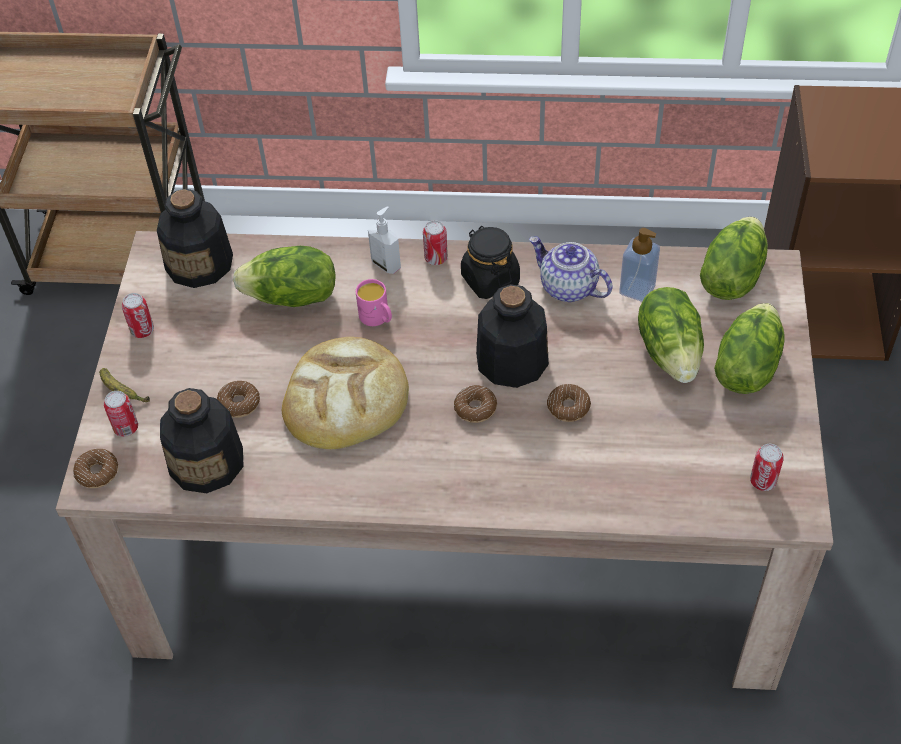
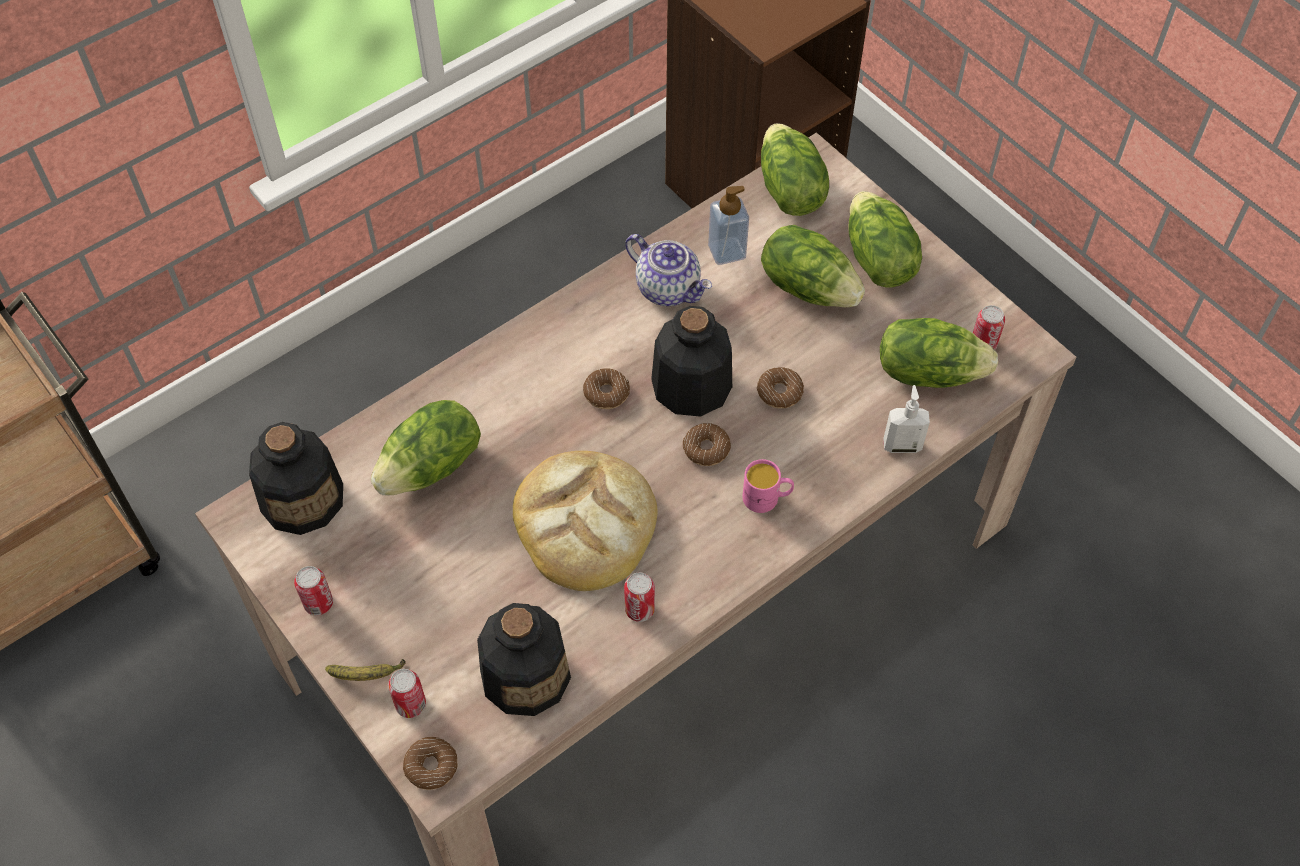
camera: 45 degrees left, 5 degrees up
donut [217,381,260,418] -> donut moved to [583,368,630,409]
pink mug [356,279,392,326] -> pink mug moved to [742,459,794,513]
soap dispenser [368,207,401,274] -> soap dispenser moved to [883,385,930,453]
can [423,220,448,265] -> can moved to [624,572,655,622]
black jar [461,226,520,299] -> none
teapot [529,236,613,302] -> teapot turned 135 degrees counterclockwise [625,234,712,306]
none -> lettuce [880,318,998,388]

